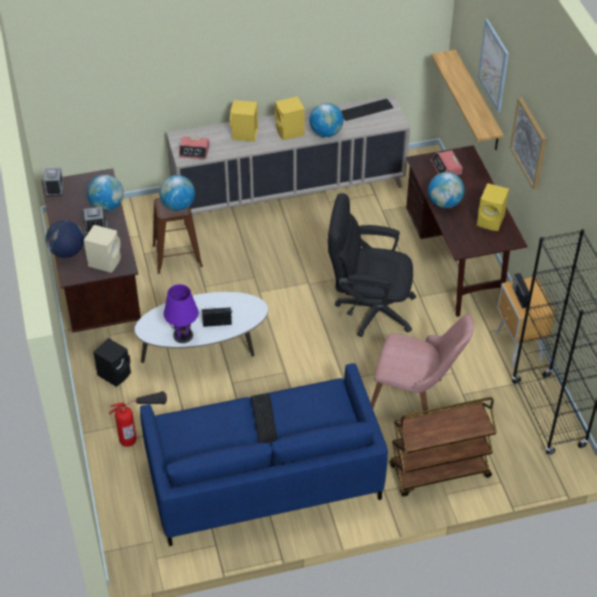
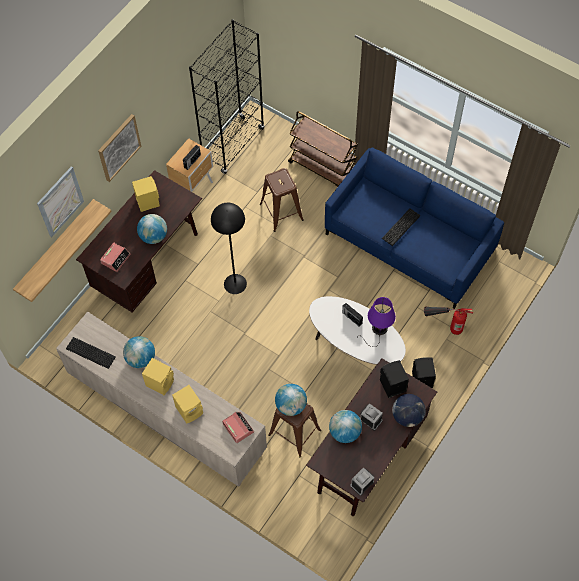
camera: 130 degrees left, 15 degrees up
beige speaker [84,225,121,273] -> black speaker [380,360,409,398]
black office chair [328,193,416,337] -> black floor lamp [211,203,247,294]
pink chair [371,314,474,414] -> brown stool [260,168,304,232]

